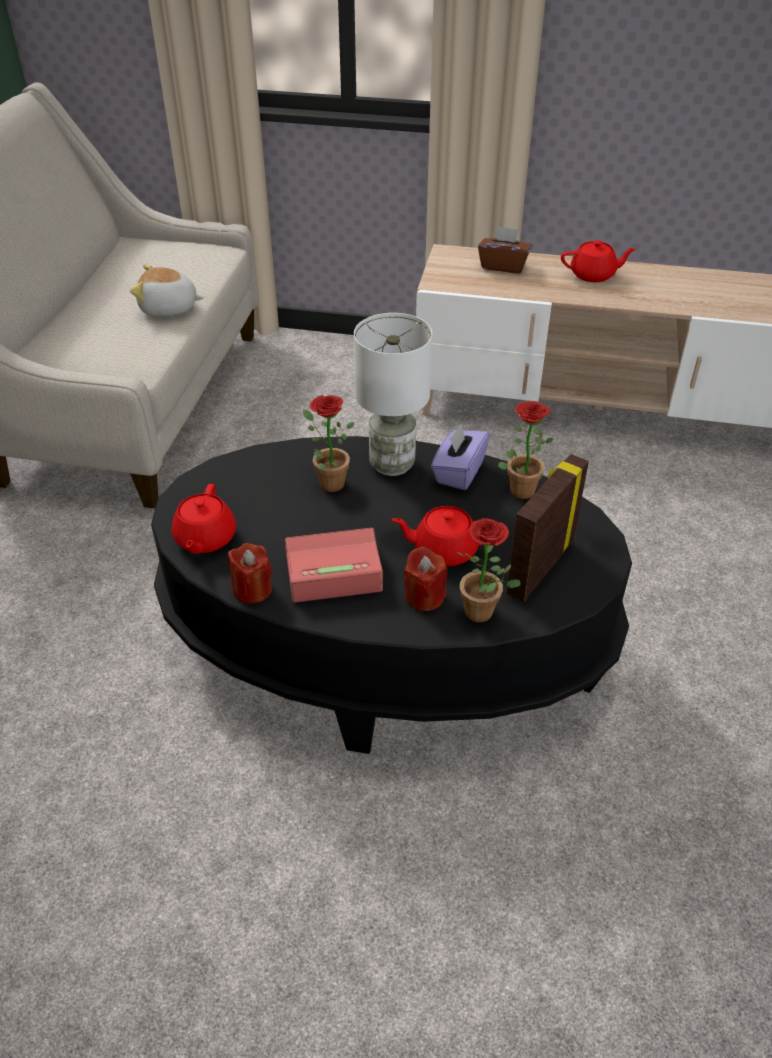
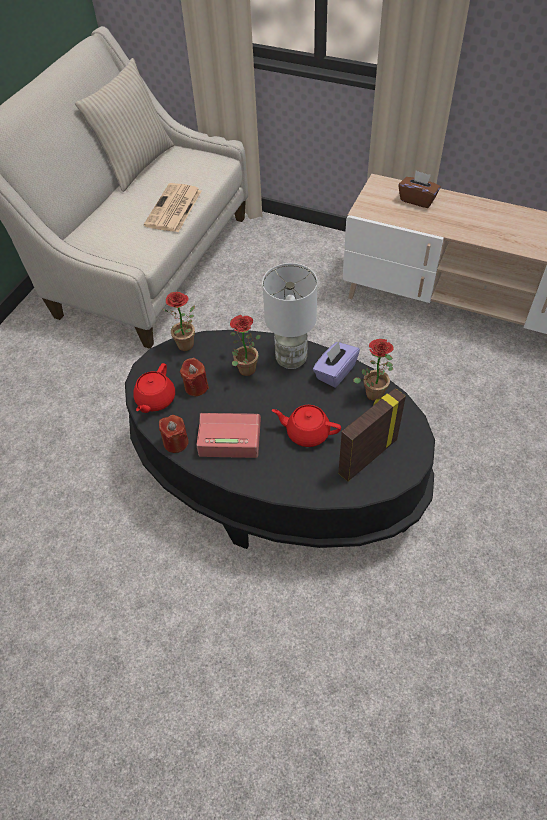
camera: 15 degrees right, 10 degrees up
plush toy [130,264,204,316] -> newspaper [144,183,201,232]
red candle [404,546,447,611] -> red candle moved to [180,358,209,396]
potted plant [457,518,520,622] -> potted plant moved to [163,292,195,351]
red teapot [561,240,636,282] -> none
none -> beige pillow [75,58,174,192]

